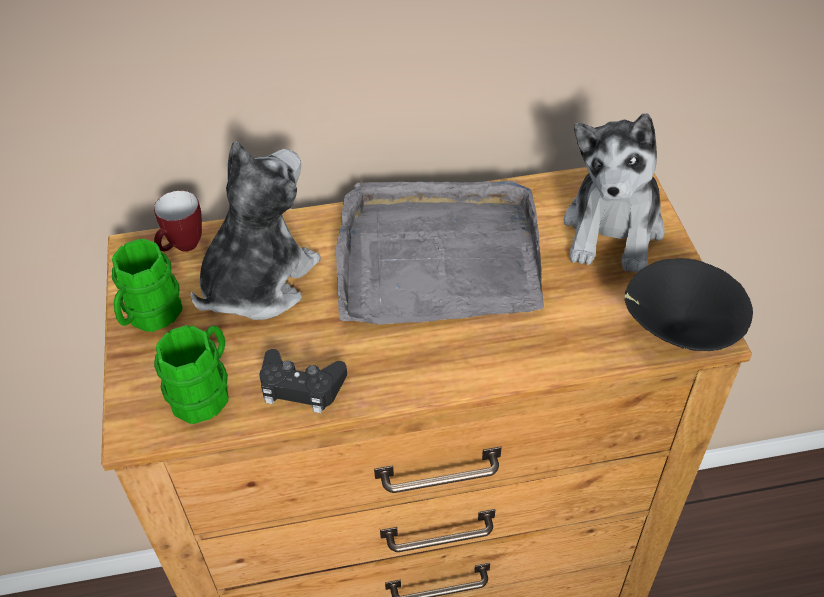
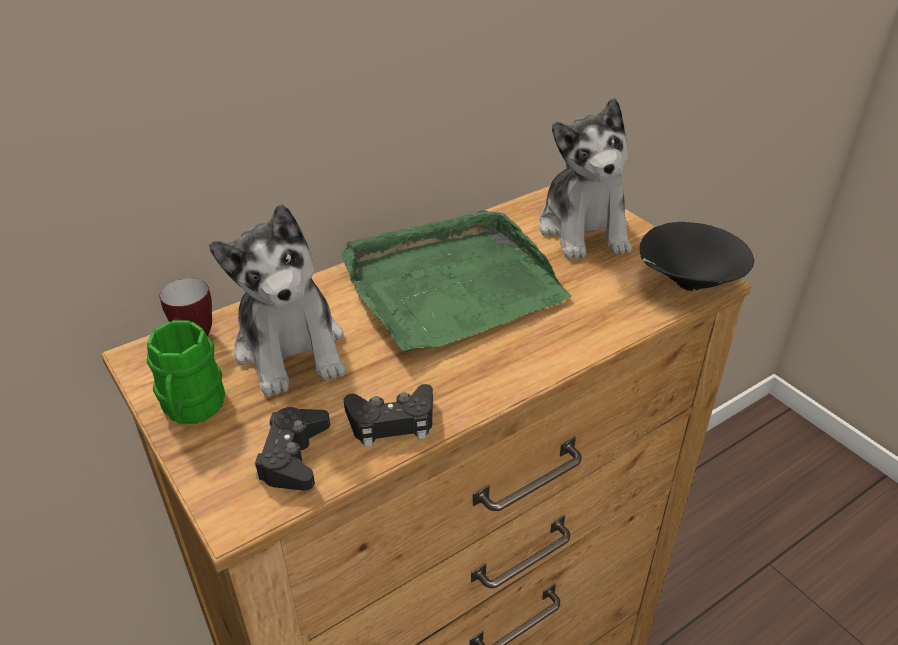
camera: 25 degrees left, 10 degrees down
green mug [154,325,229,424] -> black game controller [255,407,330,491]
plush toy [190,141,321,320] -> plush toy turned 150 degrees clockwise [209,204,345,397]
grey tray [336,181,544,325] -> green tray [341,210,571,352]

